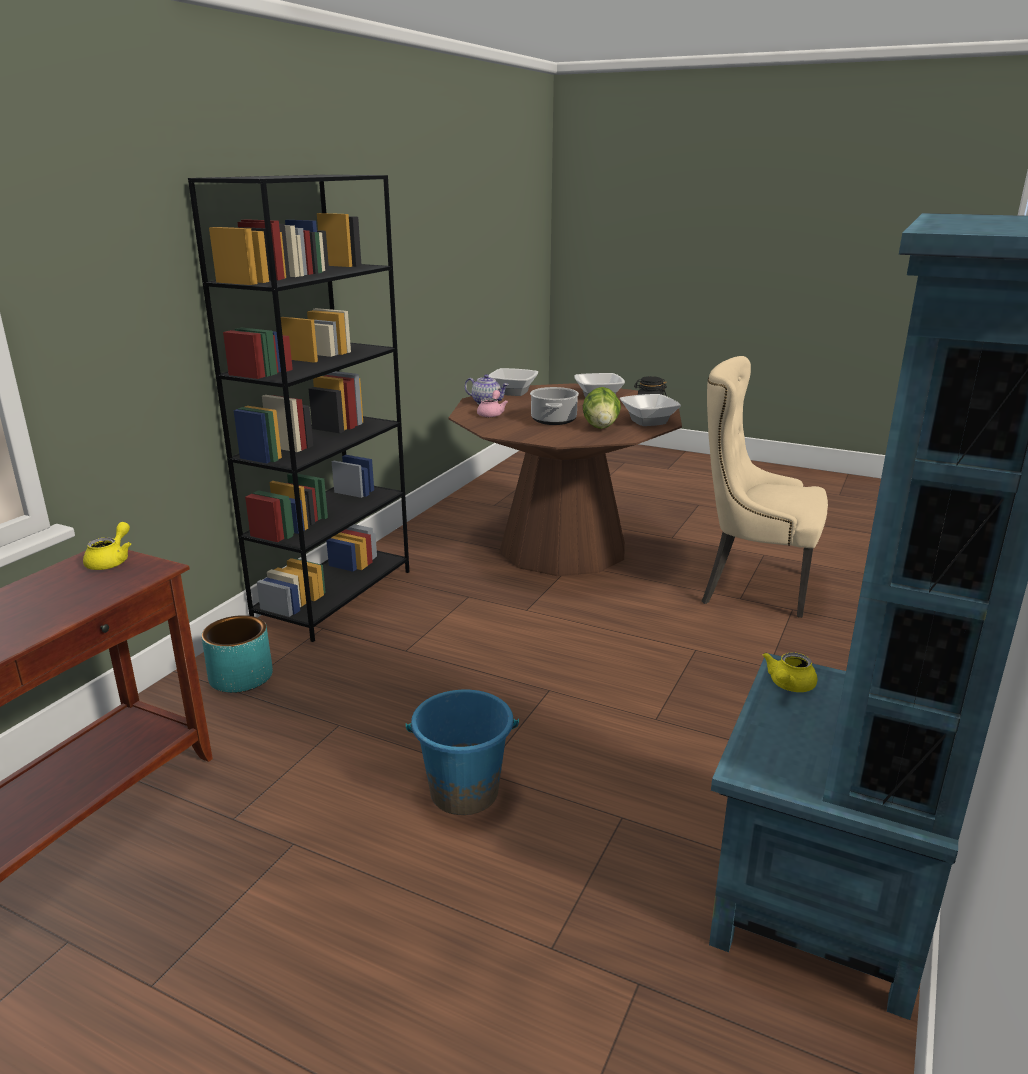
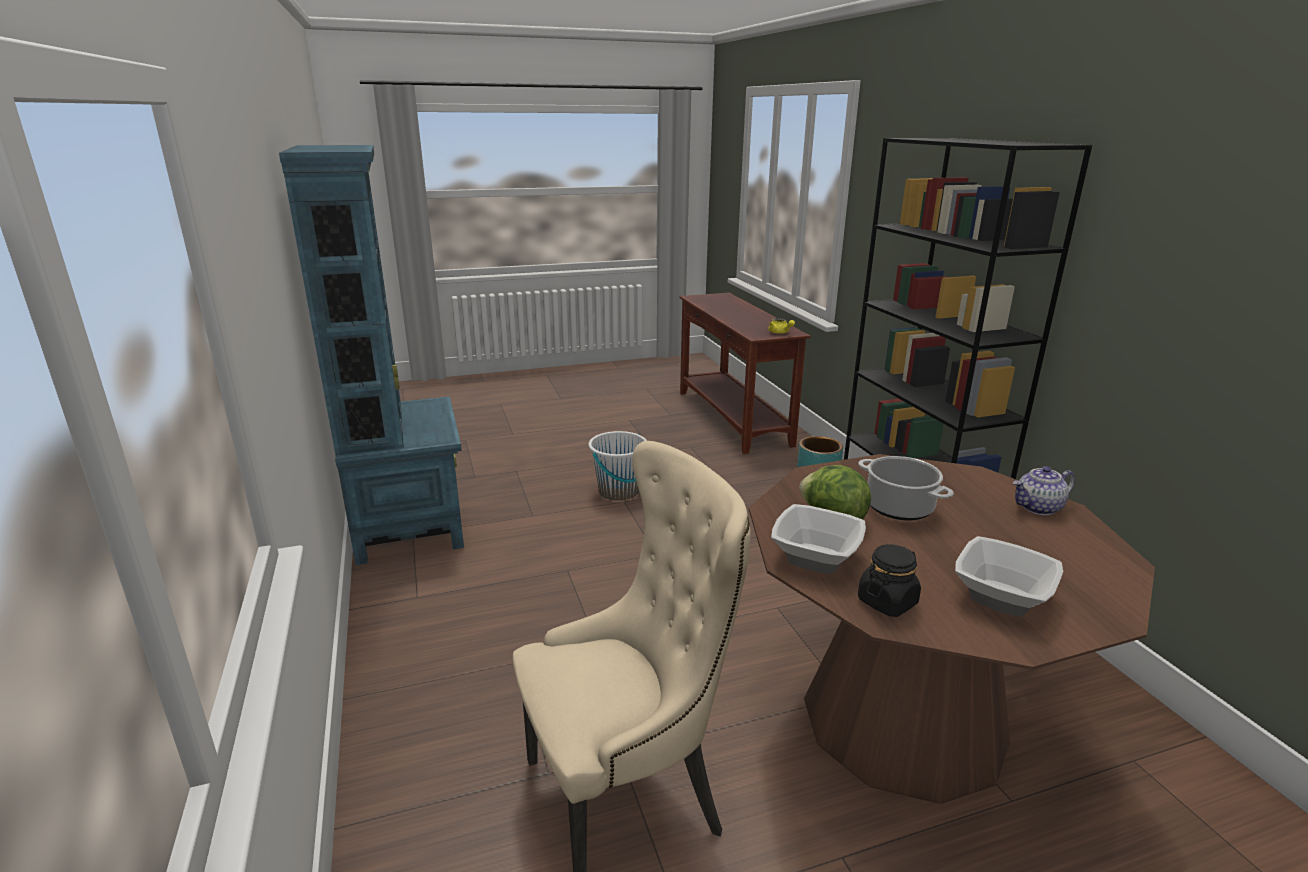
camera: 135 degrees right, 0 degrees up
blue bucket [406,690,519,815] -> white bucket [589,431,647,500]
pink teapot [477,390,508,417] -> none
bowl [489,368,538,396] -> none
yellow teapot [762,652,817,692] -> none

